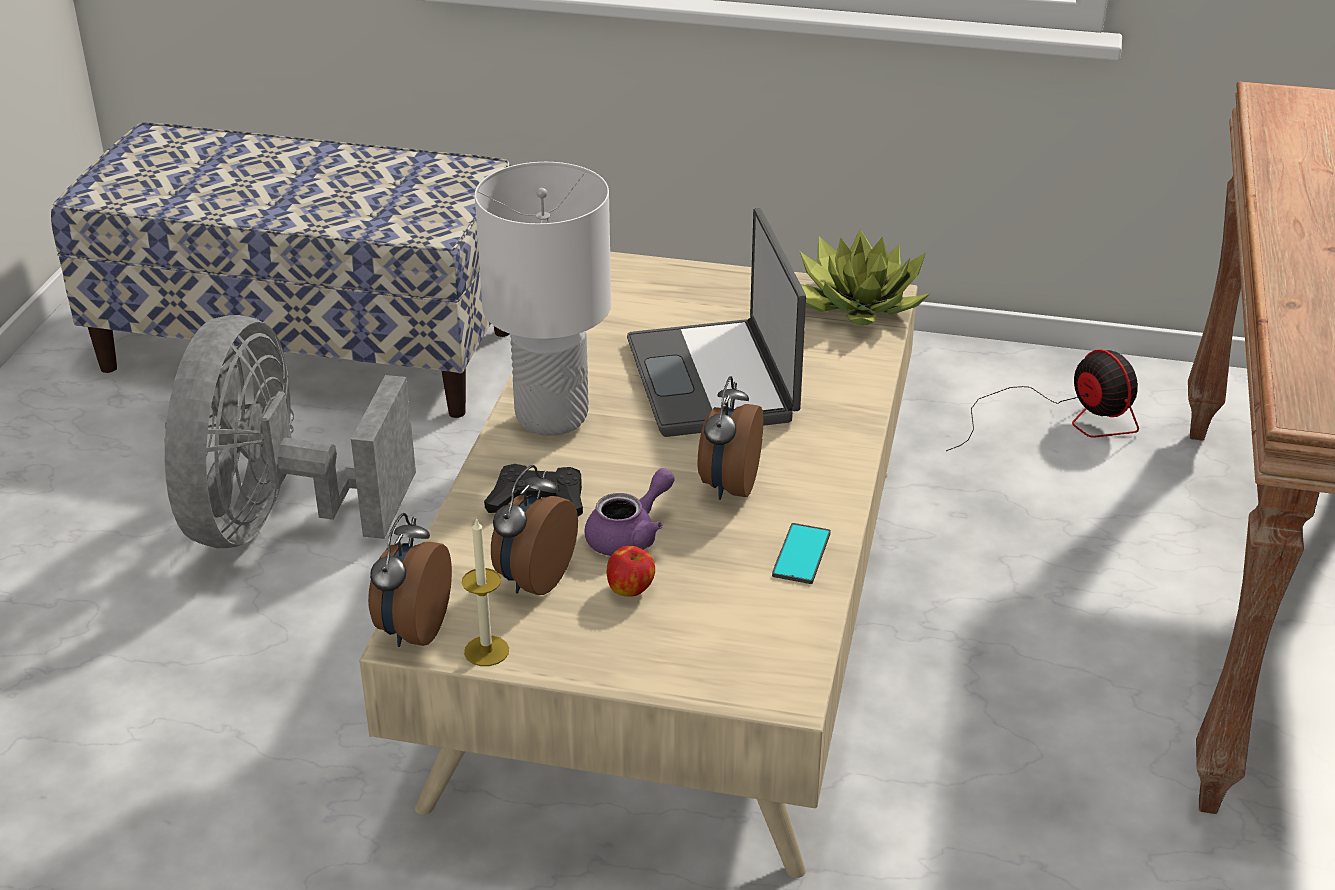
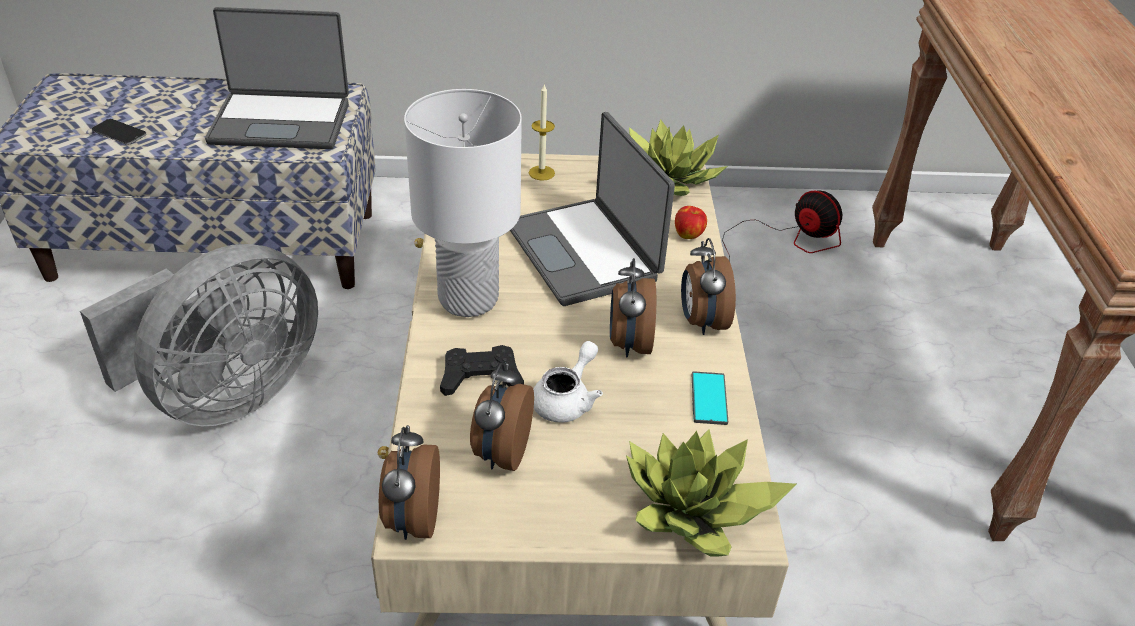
camera: 15 degrees left, 5 degrees up
grey fan [165,315,416,548] -> grey fan turned 135 degrees counterclockwise [80,244,318,426]
candle [462,517,509,666] -> candle moved to [529,85,555,181]
purple teapot [585,468,675,556] -> white teapot [533,341,603,423]
apple [607,546,655,597] -> apple moved to [675,206,707,239]
none -> phone [92,119,146,145]
none -> laptop [205,7,349,149]
none -> potted plant [626,430,796,557]
none -> alarm clock [681,238,736,335]

